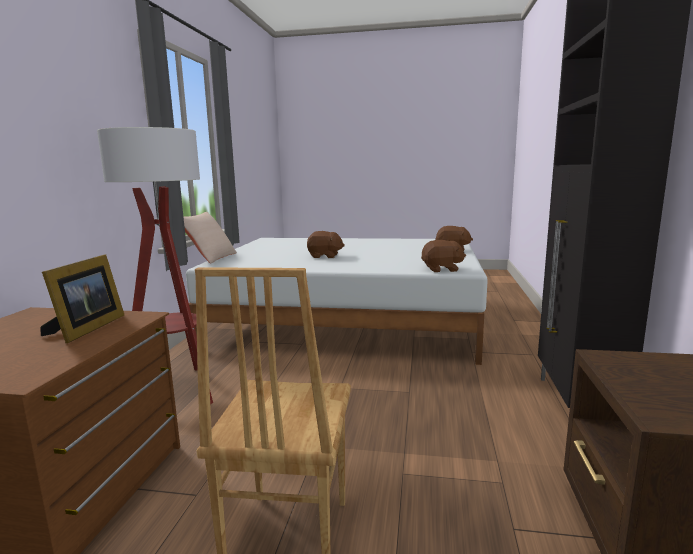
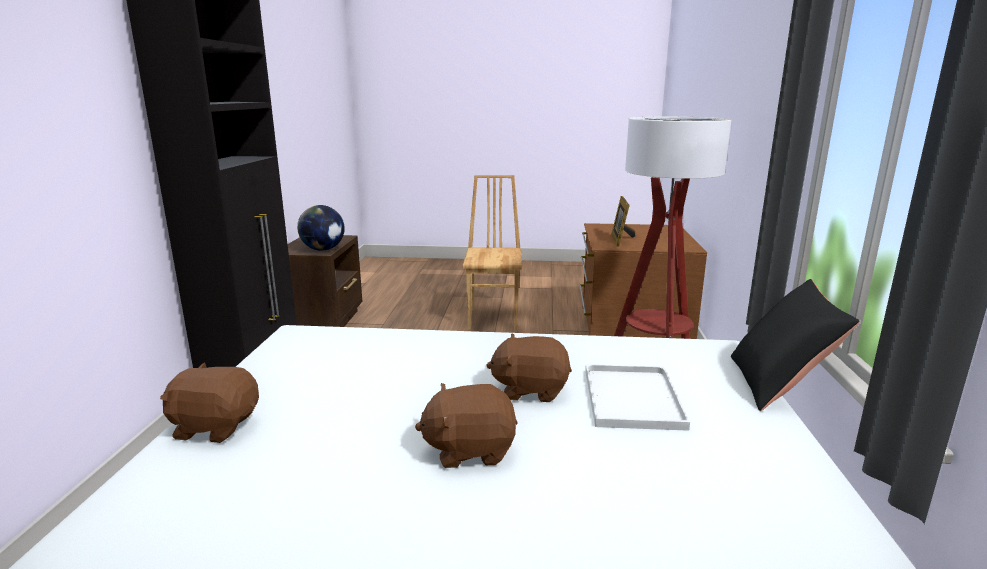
camera: 175 degrees right, 5 degrees up
beige pillow [184,212,237,264] -> black pillow [731,279,860,411]
brown plush toy [421,240,466,272] -> brown plush toy moved to [415,383,518,468]
none -> globe [297,205,345,251]
none -> white tray [585,364,690,431]

